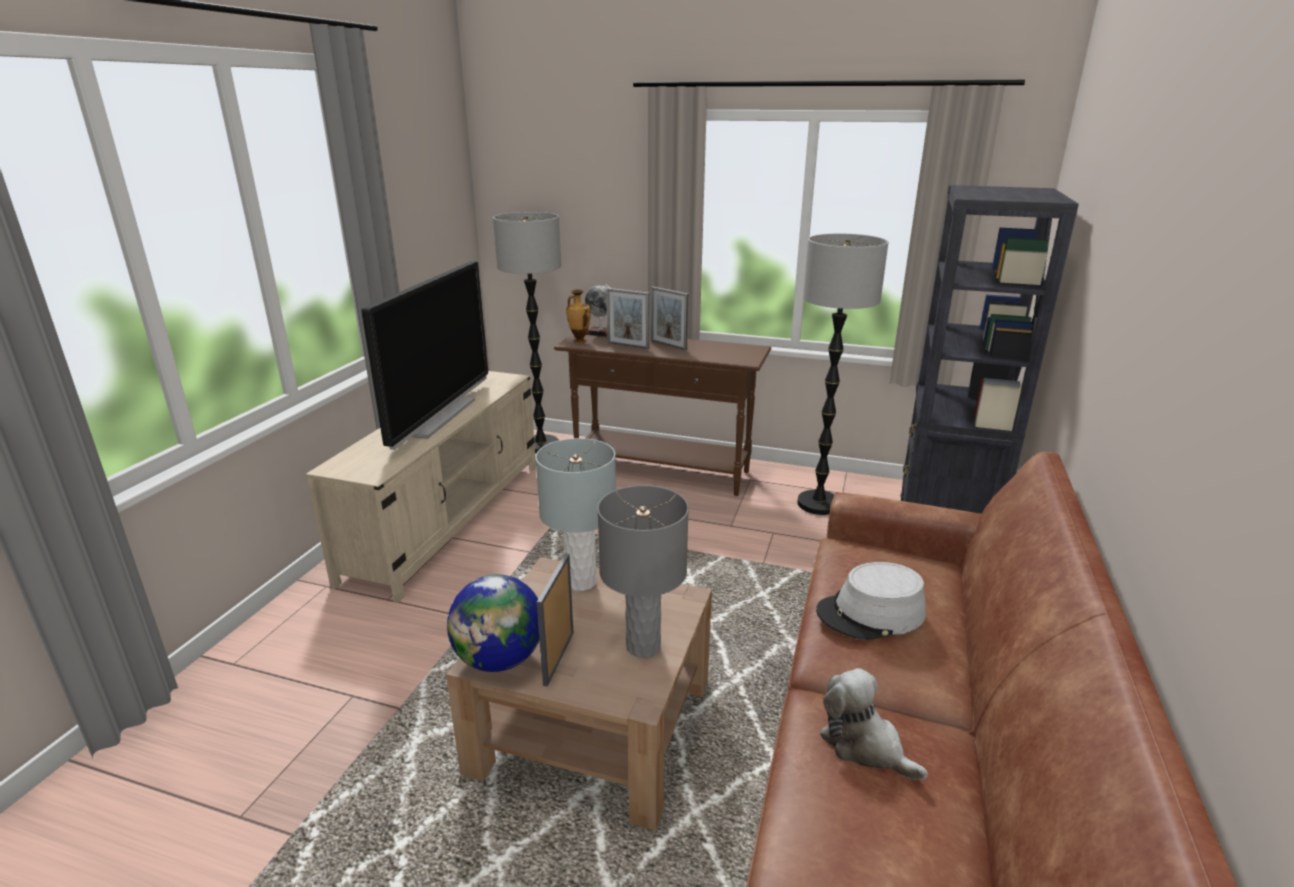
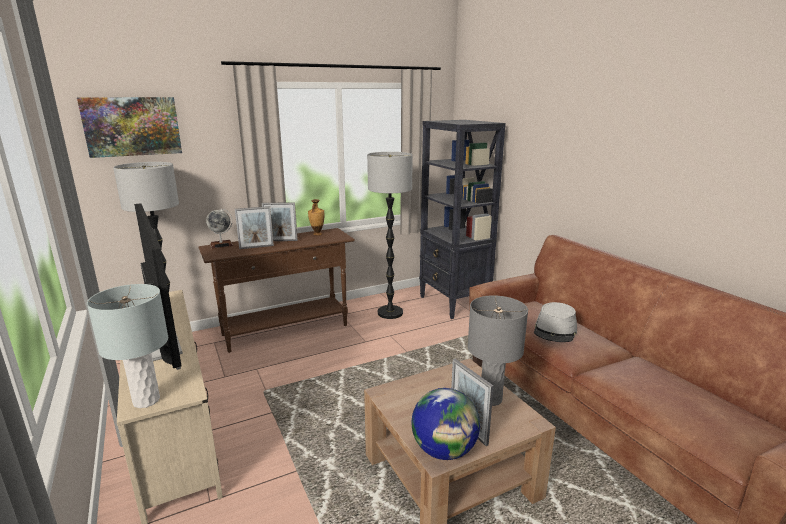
camera: 45 degrees left, 5 degrees down
grey table lamp [535,438,616,591] -> grey table lamp moved to [87,284,168,408]
vase [566,289,590,343] -> vase moved to [308,199,324,235]
plush toy [820,668,928,780] -> none
none -> picture [77,97,182,158]

